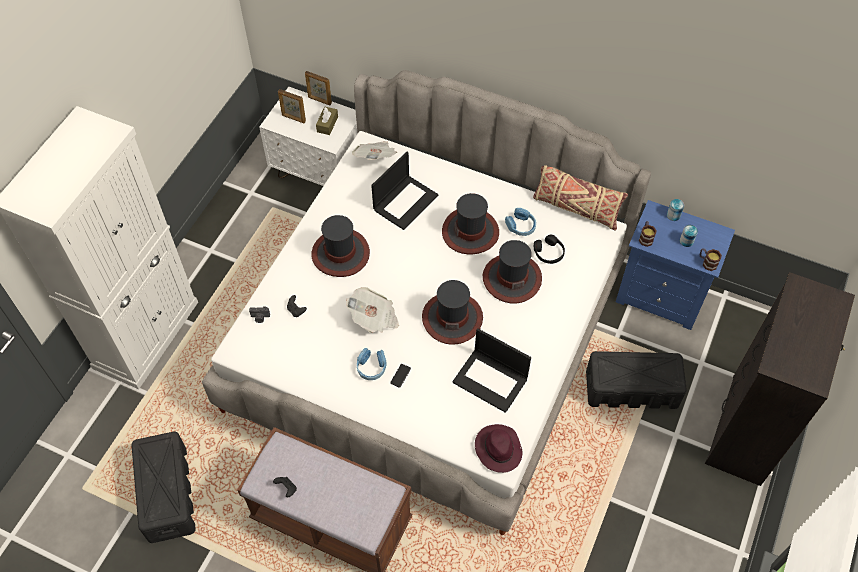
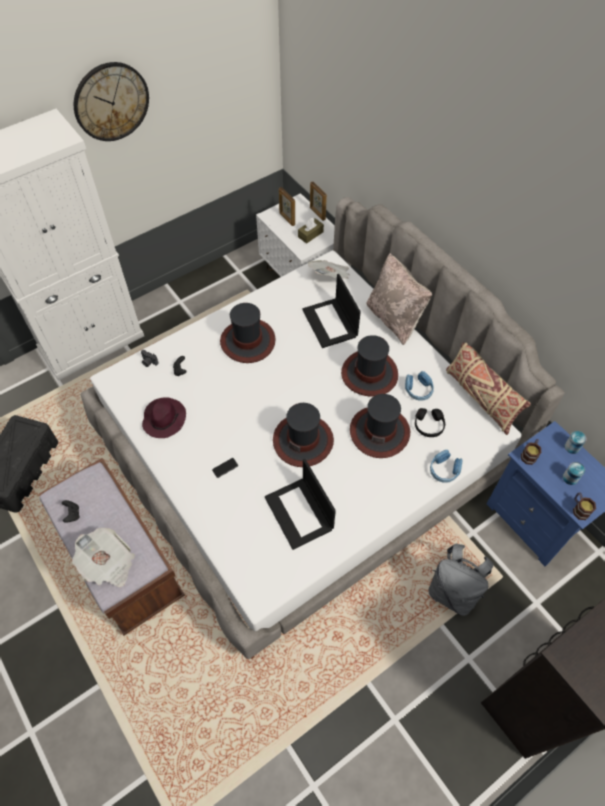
camera: 30 degrees right, 0 degrees up
newspaper [346,287,399,333] -> newspaper moved to [72,528,135,587]
blue headphones [357,348,387,380] -> blue headphones moved to [430,450,463,483]
laptop [371,152,438,230] -> laptop turned 90 degrees clockwise [302,274,361,348]
purple hat [475,424,523,473] -> purple hat moved to [142,397,186,438]
black storage box [586,351,687,409] -> grey backpack [428,544,494,616]
none -> wall clock [74,62,149,141]
none -> beige pillow [366,253,432,345]

